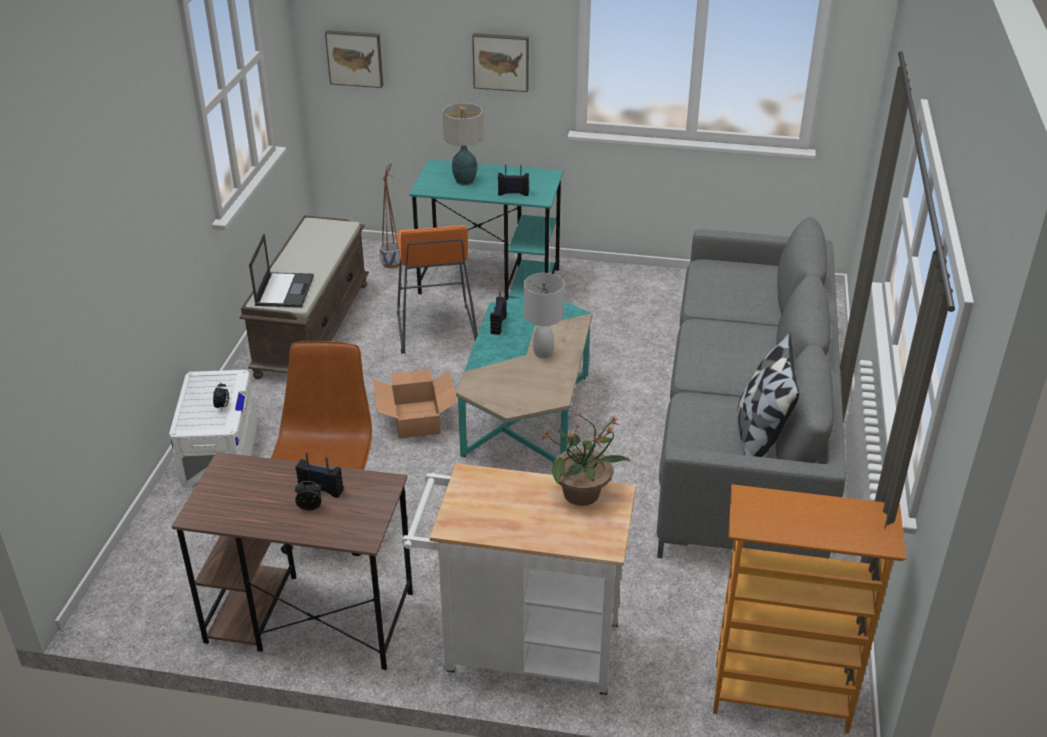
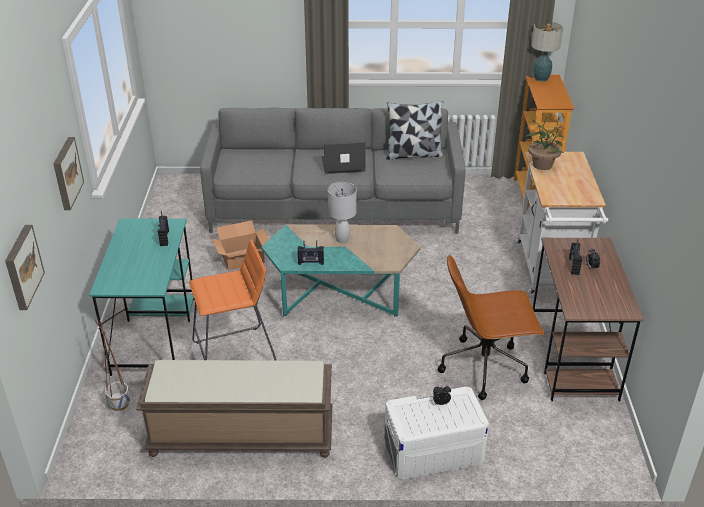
camera: 100 degrees left, 0 degrees up
laptop [249,234,314,307] -> laptop moved to [322,142,366,174]
cardboard box [373,369,457,439] -> cardboard box moved to [212,220,269,270]
table lamp [443,103,483,185] -> table lamp moved to [531,21,563,82]

